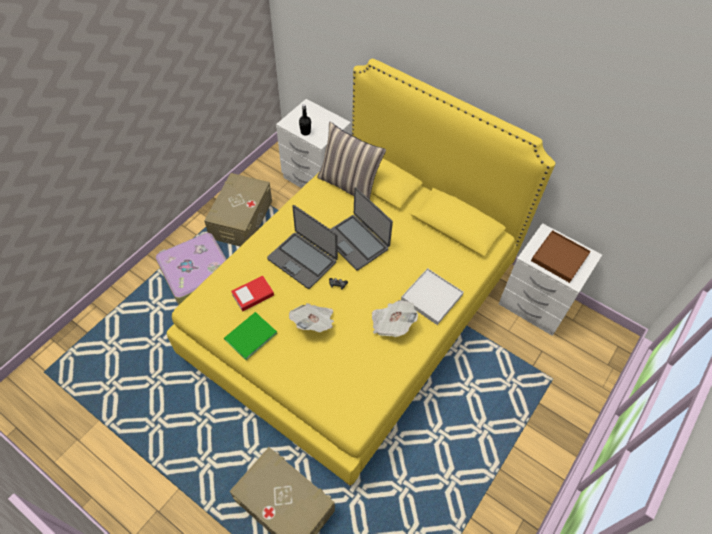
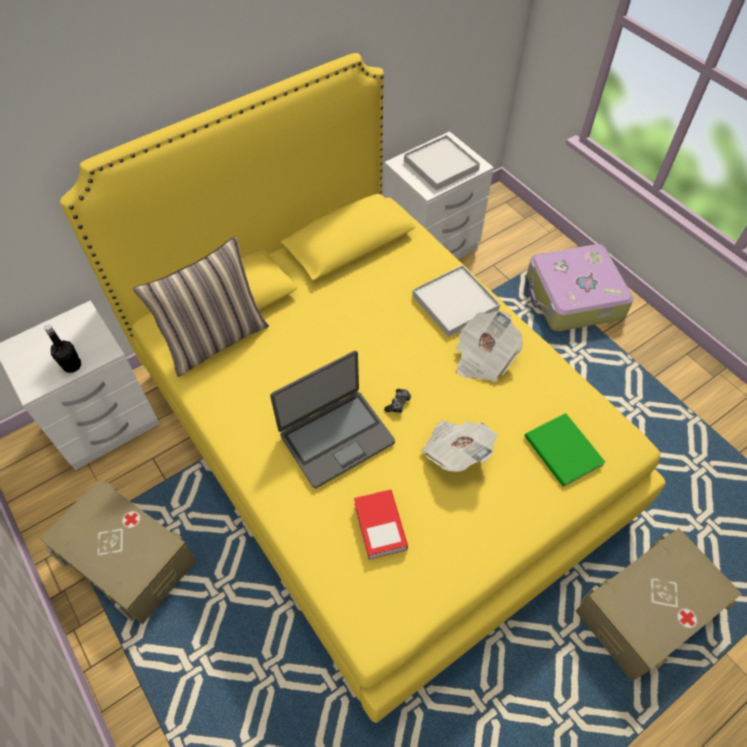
camera: 70 degrees left, 0 degrees up
suitcase [156,232,227,305] -> suitcase moved to [526,244,634,331]
green book [224,312,277,360] -> green book moved to [525,413,605,487]
laptop [331,187,393,271] -> none
brown tray [531,230,591,283] -> white tray [404,135,480,190]

